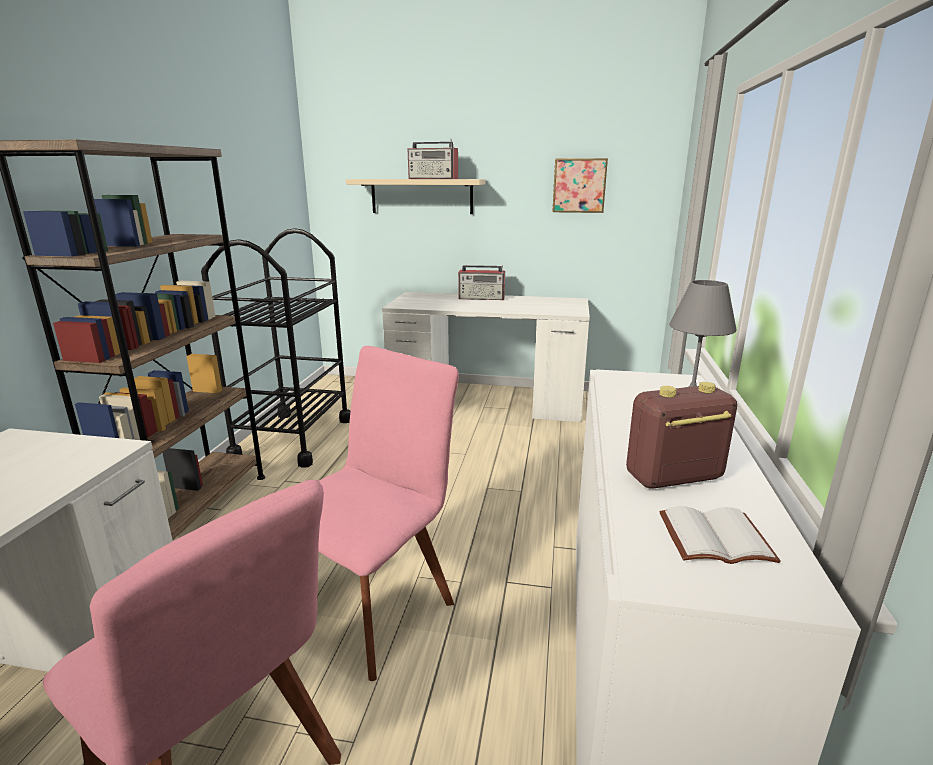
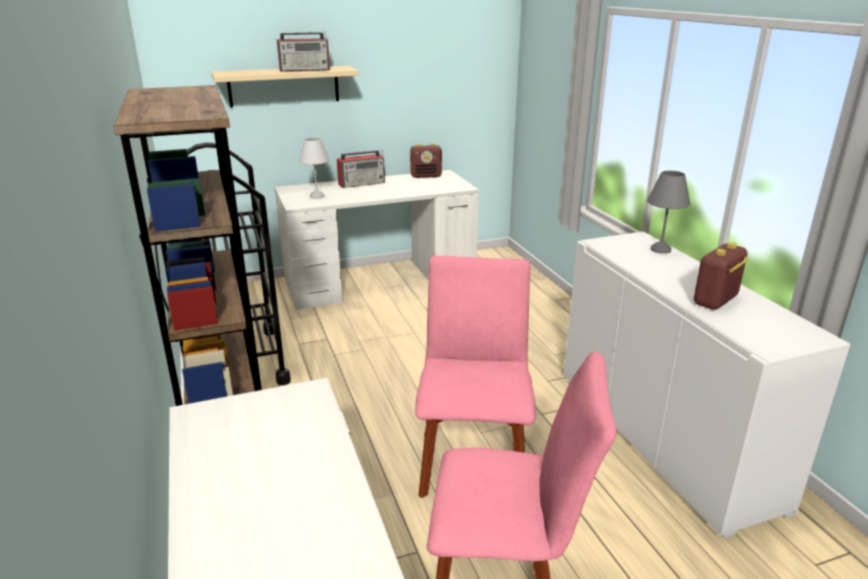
camera: 30 degrees left, 5 degrees up
picture [552,158,608,213] -> none
white book [659,506,781,564] -> none
none -> white table lamp [299,138,329,199]
none -> radio [410,143,442,178]

